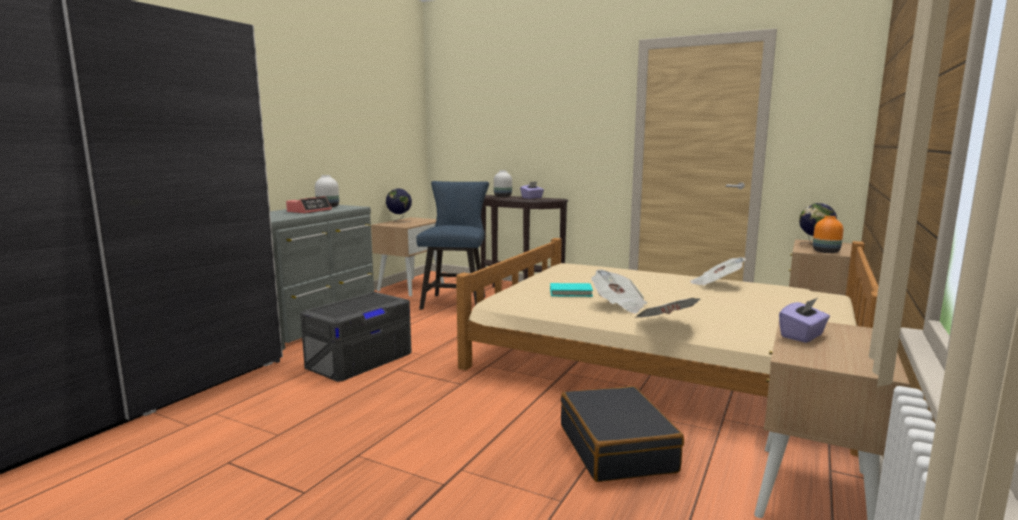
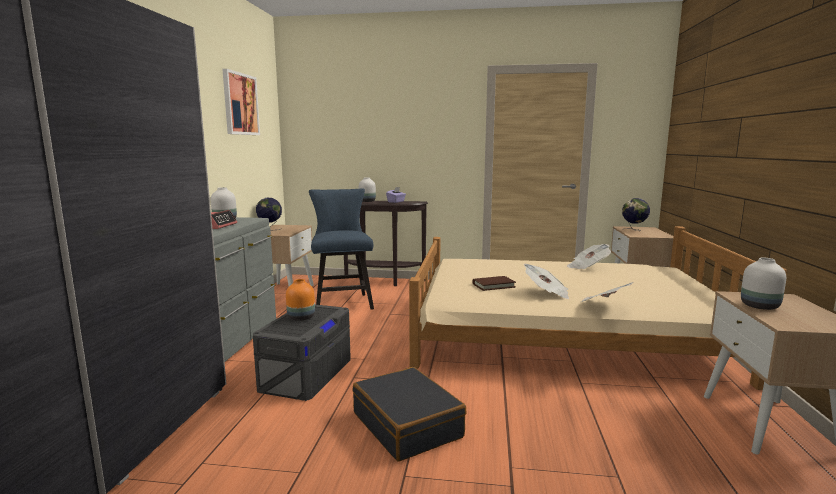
camera: 20 degrees left, 0 degrees up
turquoise book [550,283,593,297] -> brown book [473,276,516,291]
black suitcase [561,386,684,482] -> black suitcase moved to [353,367,467,461]
purple tissue box [779,298,830,343] -> white vase [741,258,786,310]
orange vase [813,216,844,253] -> orange vase moved to [286,279,315,321]
none -> picture [222,69,260,135]

